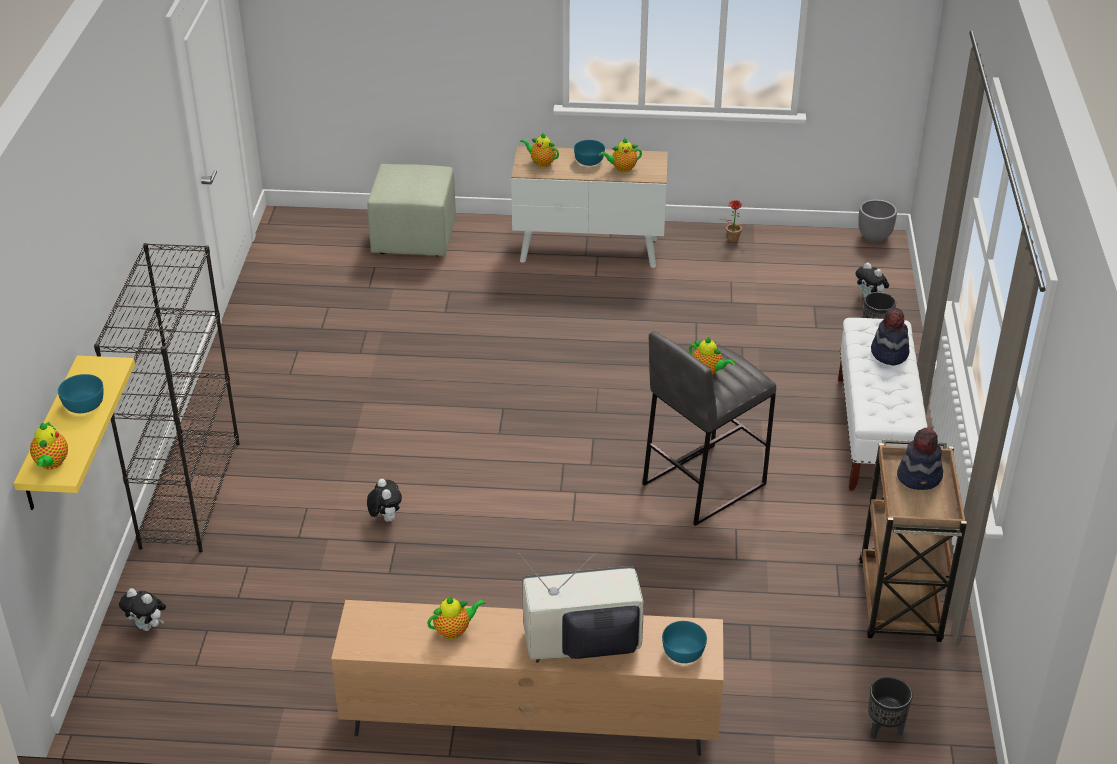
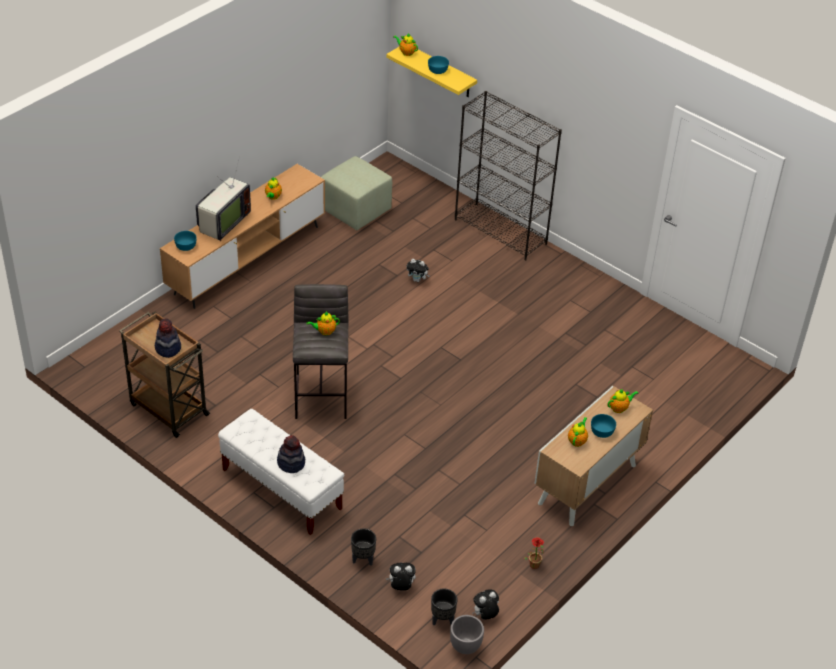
camera: 125 degrees right, 5 degrees up
plush toy [119,588,166,631] -> plush toy moved to [472,589,499,620]
green ottoman [367,164,456,256] -> green ottoman moved to [321,156,392,230]
black planter [868,677,913,739] -> black planter moved to [431,588,458,625]

